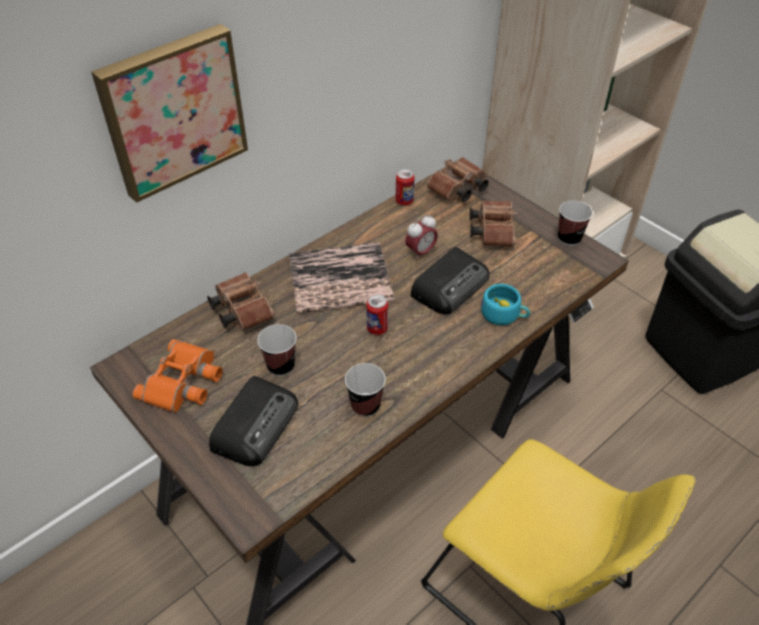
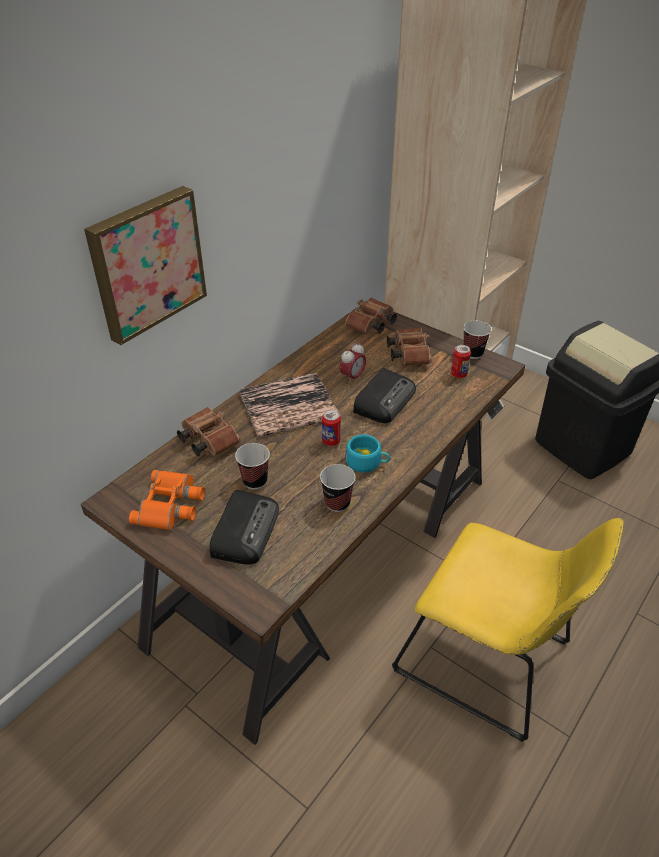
camera: 10 degrees left, 5 degrees down
can [396,169,415,205] -> can moved to [451,345,471,378]
turquoise cup [481,284,530,325] -> turquoise cup moved to [345,434,390,472]

